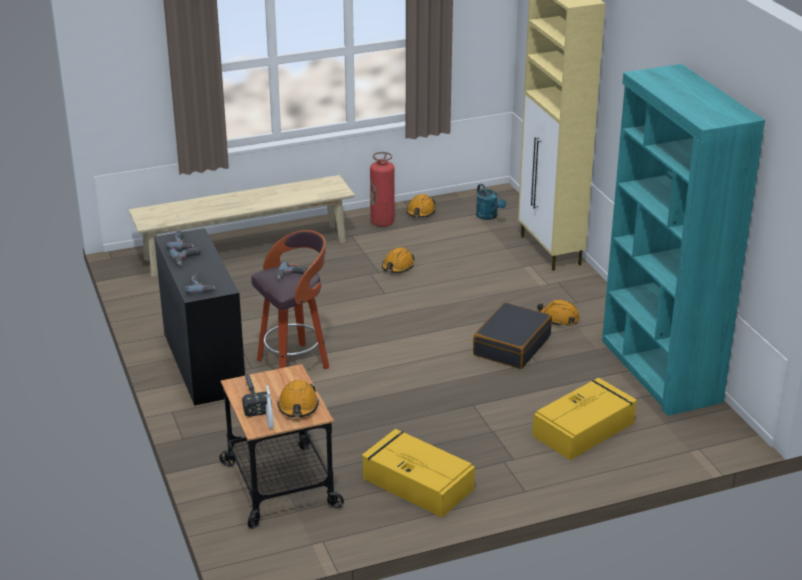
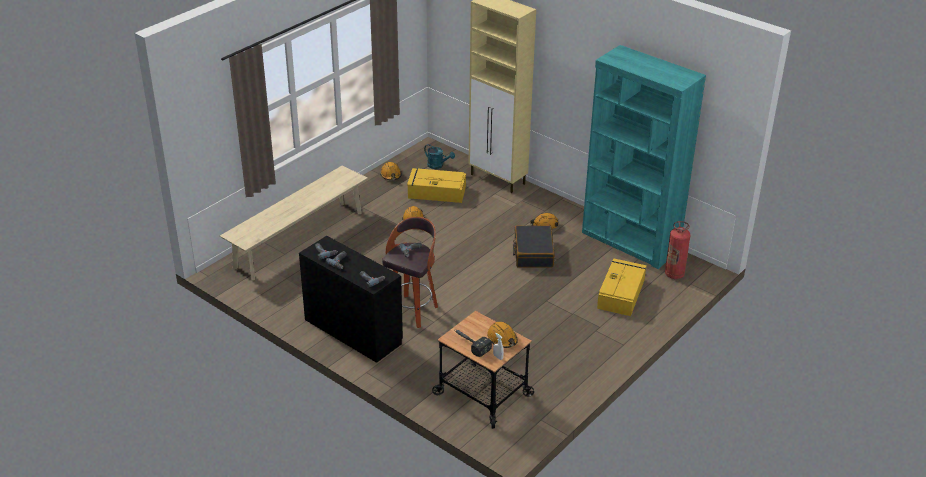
camera: 30 degrees left, 5 degrees up
yellow storage box [362,429,475,517] -> yellow storage box moved to [407,168,466,203]
fire extinguisher [370,152,395,227] -> fire extinguisher moved to [665,221,690,279]

